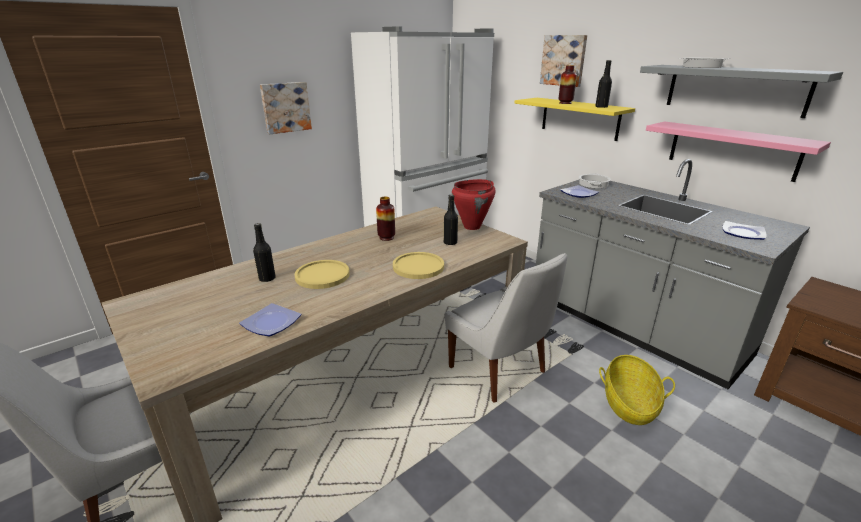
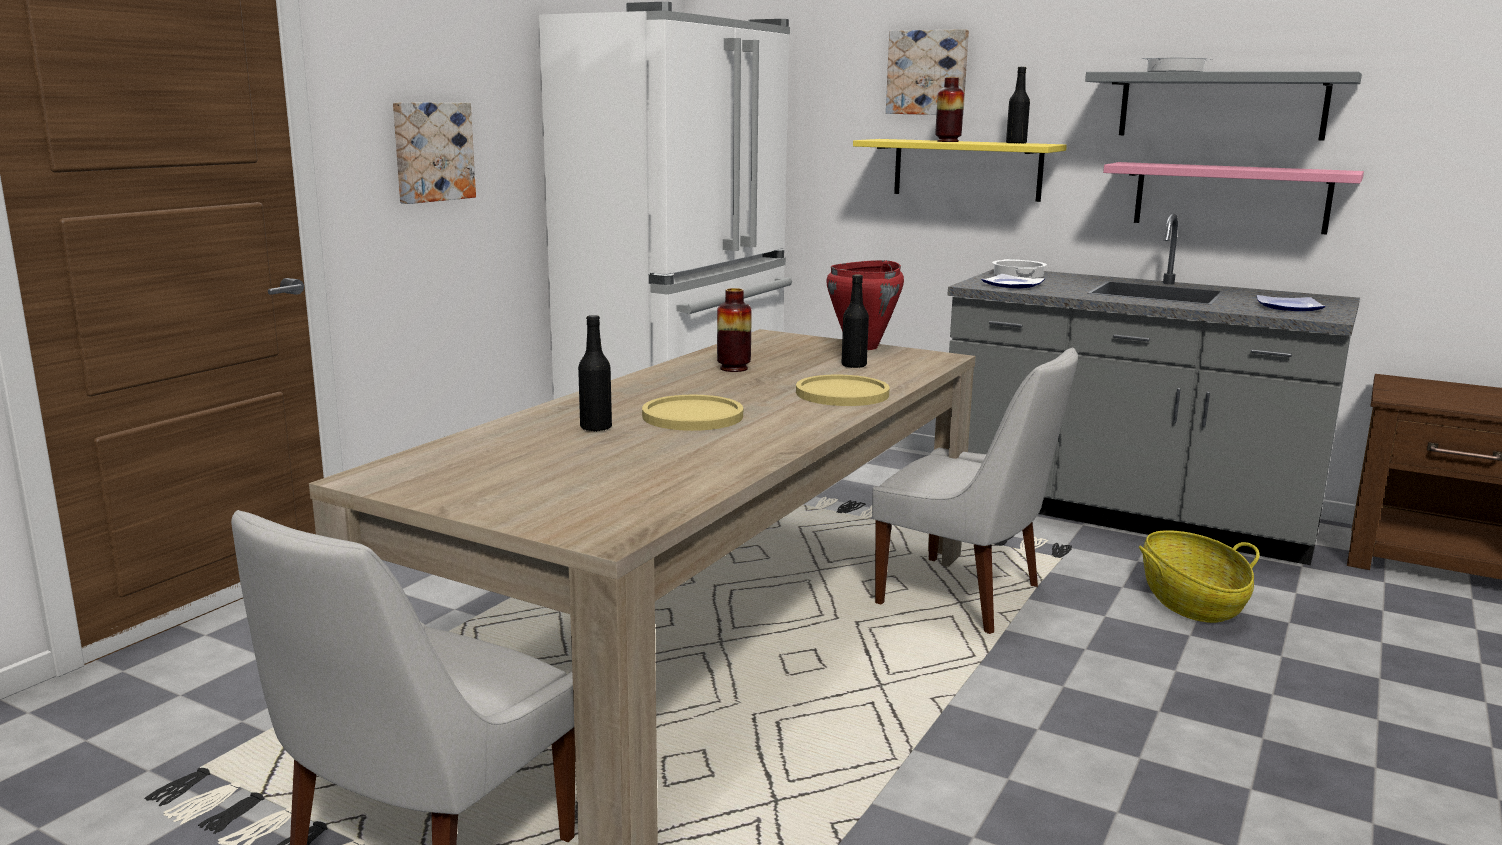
camera: 20 degrees left, 10 degrees down
plate [239,303,301,336] -> none

